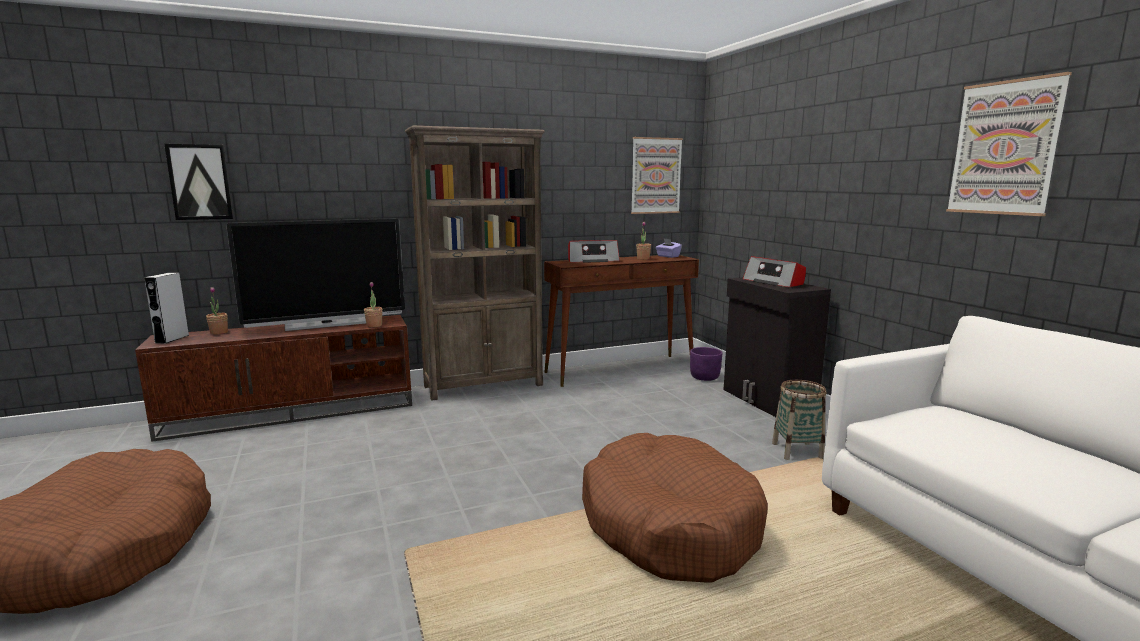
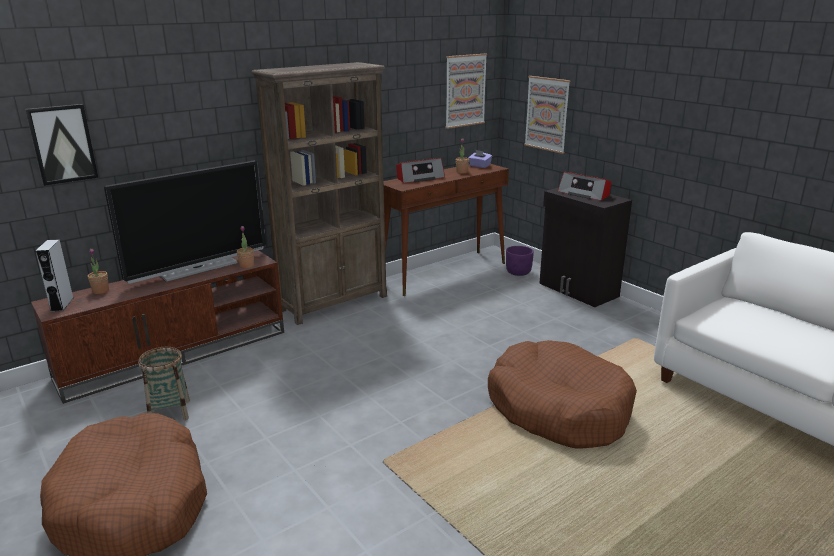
camera: 15 degrees left, 10 degrees up
basket [772,380,826,460] -> basket moved to [138,347,190,420]
picture [946,72,1072,216] -> picture moved to [524,76,570,154]

